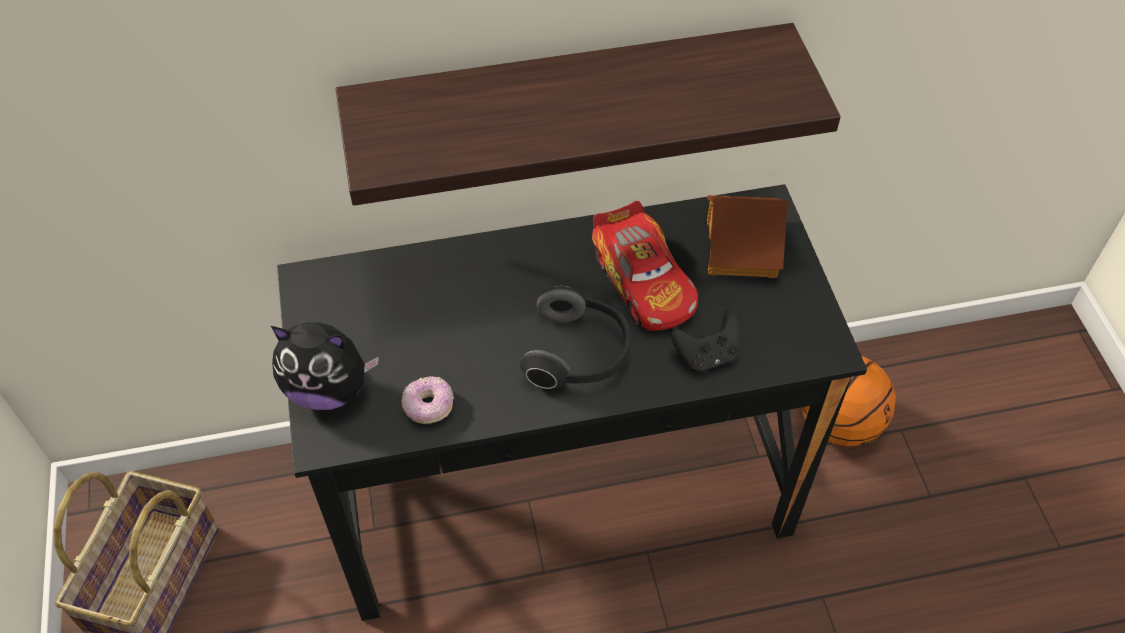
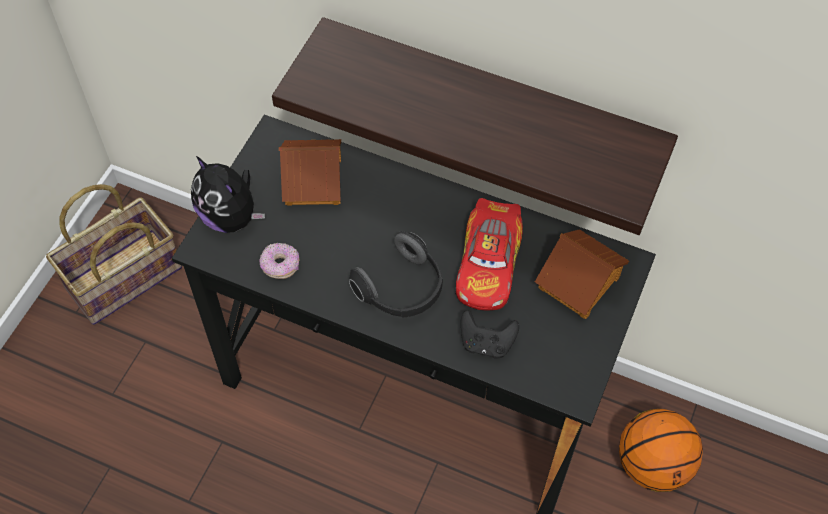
camera: 35 degrees right, 5 degrees up
none -> toy house [279,139,341,206]

